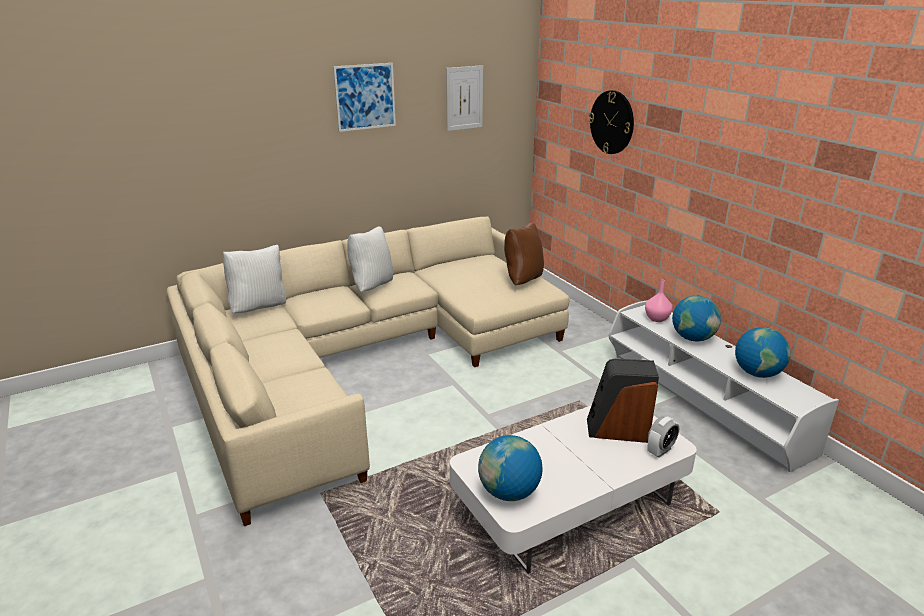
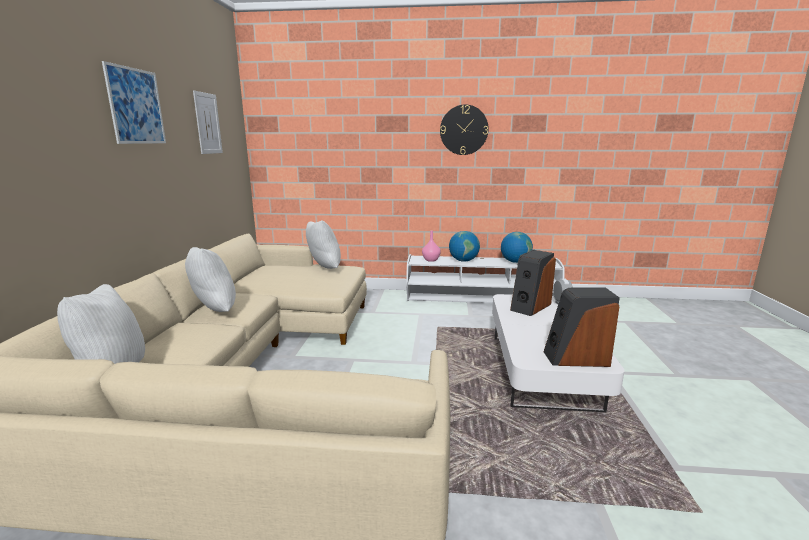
camera: 55 degrees left, 10 degrees down
globe [478,435,543,501] -> speaker [544,288,620,367]
brown pillow [504,223,544,285] -> white pillow [306,220,341,269]
wall clock [589,90,634,154] -> wall clock moved to [440,104,488,155]

